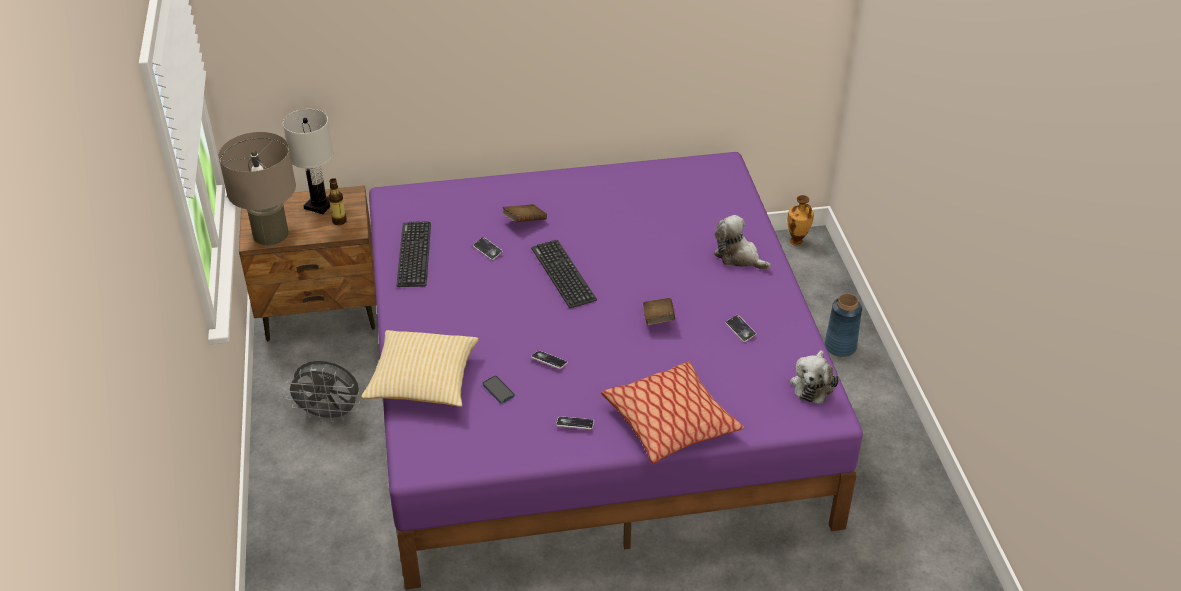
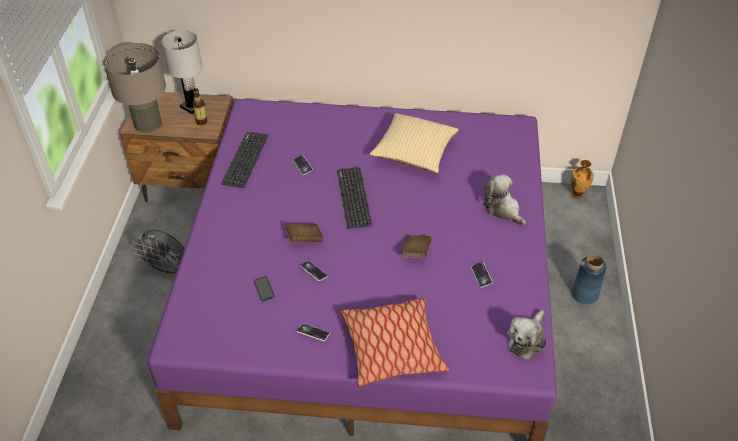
camera: 15 degrees right, 5 degrees up
pillow [361,330,479,407] -> pillow moved to [370,113,459,173]
brown book [503,204,547,222] -> brown book moved to [285,224,323,242]

